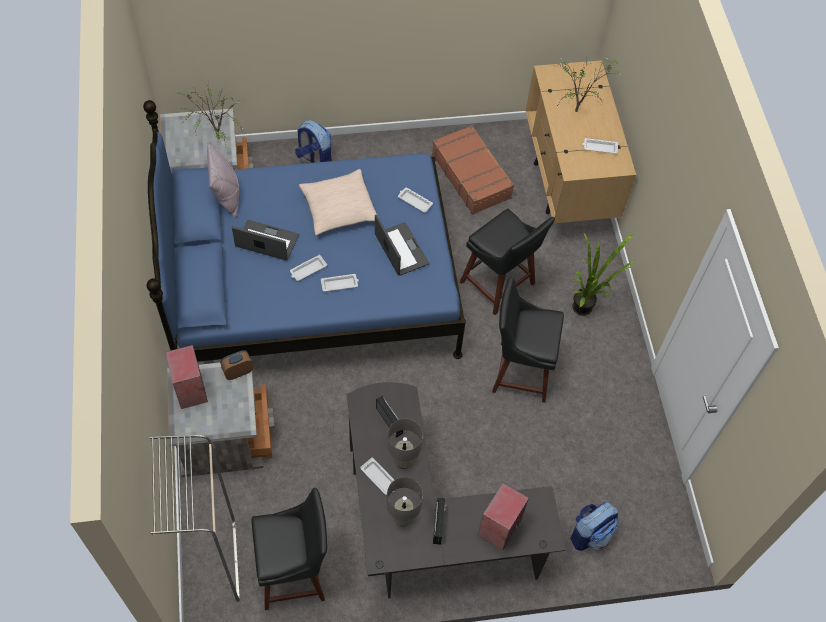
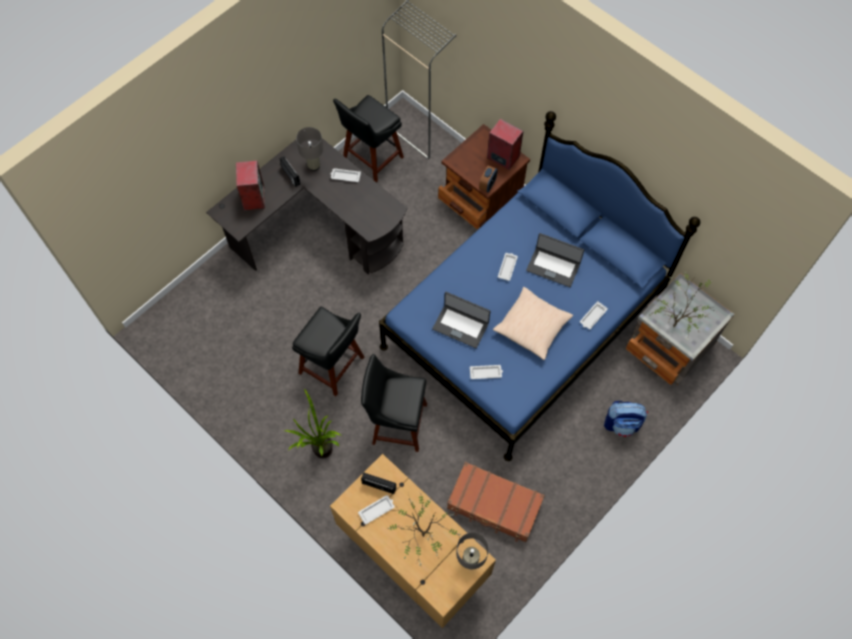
camera: 145 degrees right, 5 degrees up
grey nightstand [167,362,275,477] -> brown nightstand [438,124,530,229]
purple pillow [207,142,239,218] -> none
laptop [232,220,299,261] -> laptop turned 45 degrees clockwise [526,233,584,287]
white tray [321,274,359,292] -> white tray moved to [580,301,608,329]
radio [376,395,403,438] -> radio moved to [361,472,396,494]
grey table lamp [387,418,423,469] -> grey table lamp moved to [456,533,489,569]
black chair [492,277,564,403] -> black chair turned 60 degrees clockwise [292,307,364,396]
backpack [570,502,618,551] -> none

